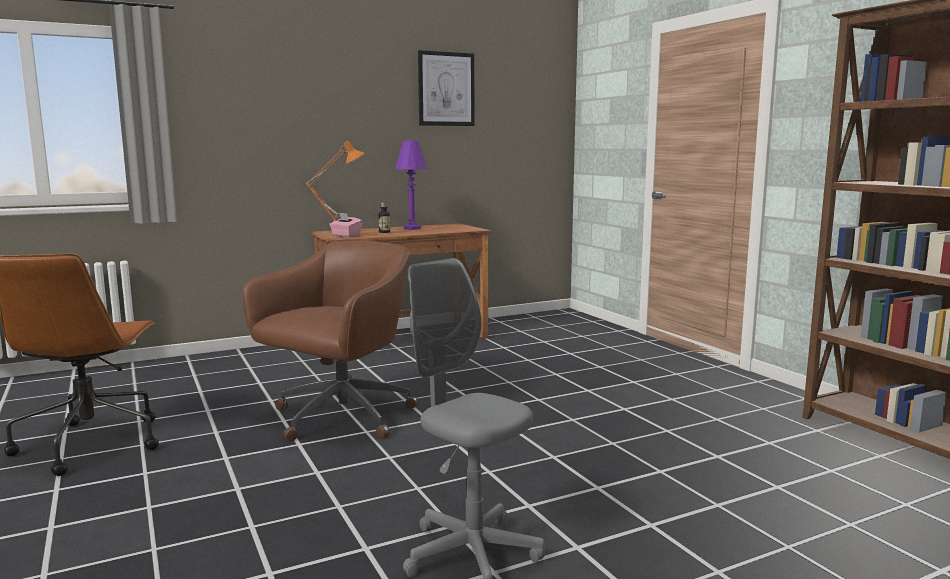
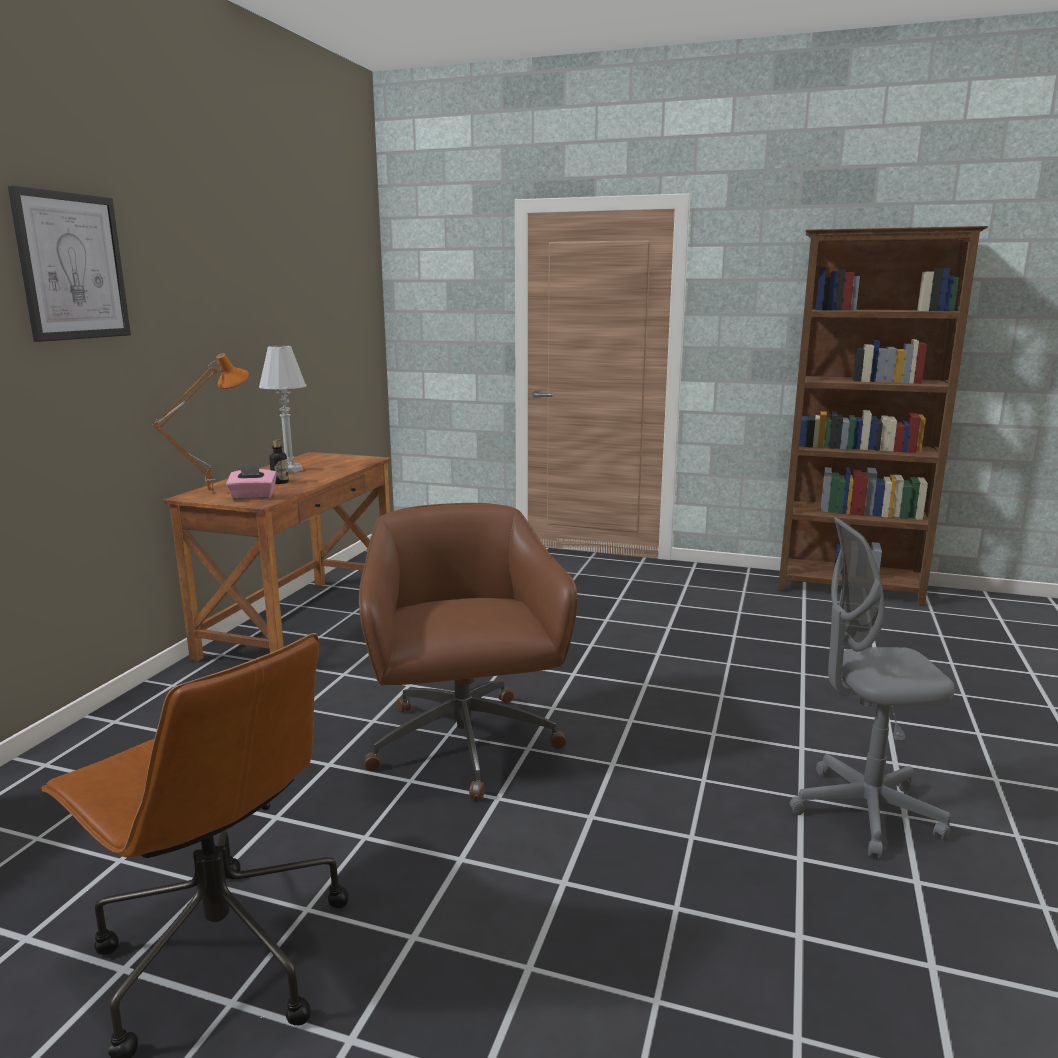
camera: 45 degrees left, 5 degrees up
purple table lamp [395,140,427,230] -> white table lamp [259,345,307,473]
picture [418,50,474,126] -> picture moved to [8,185,131,342]

